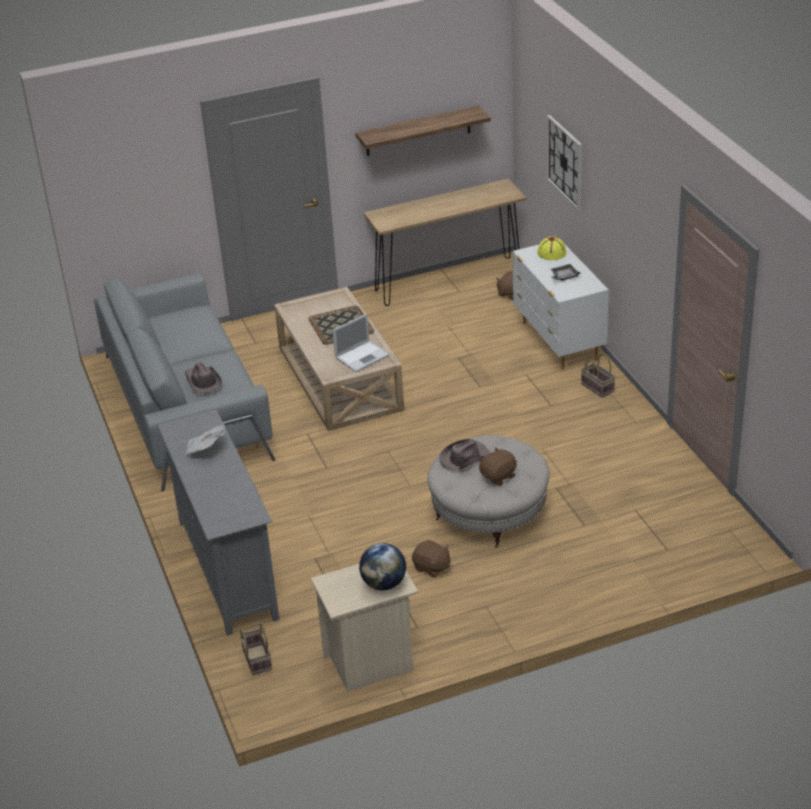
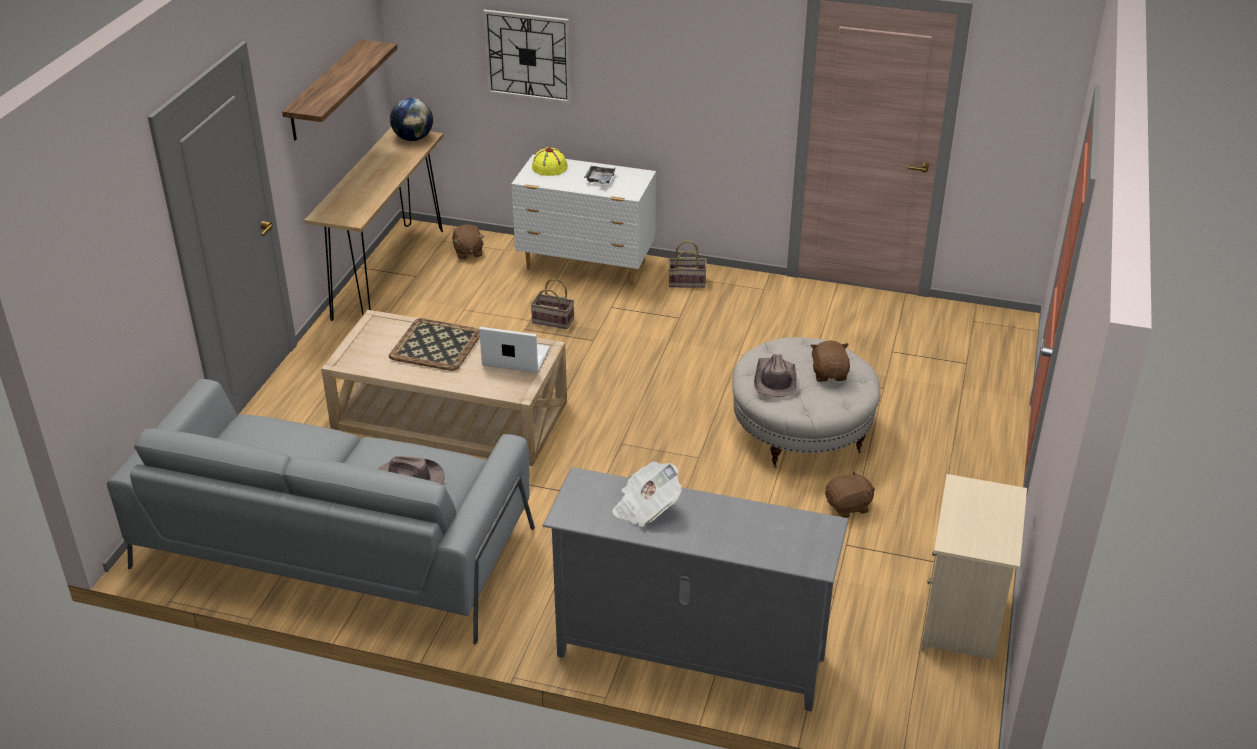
camera: 55 degrees left, 0 degrees up
basket [240,623,272,675] -> basket moved to [531,279,574,329]
laptop [332,314,390,372] -> laptop turned 75 degrees counterclockwise [479,327,550,373]
globe [359,543,406,590] -> globe moved to [390,98,433,141]

